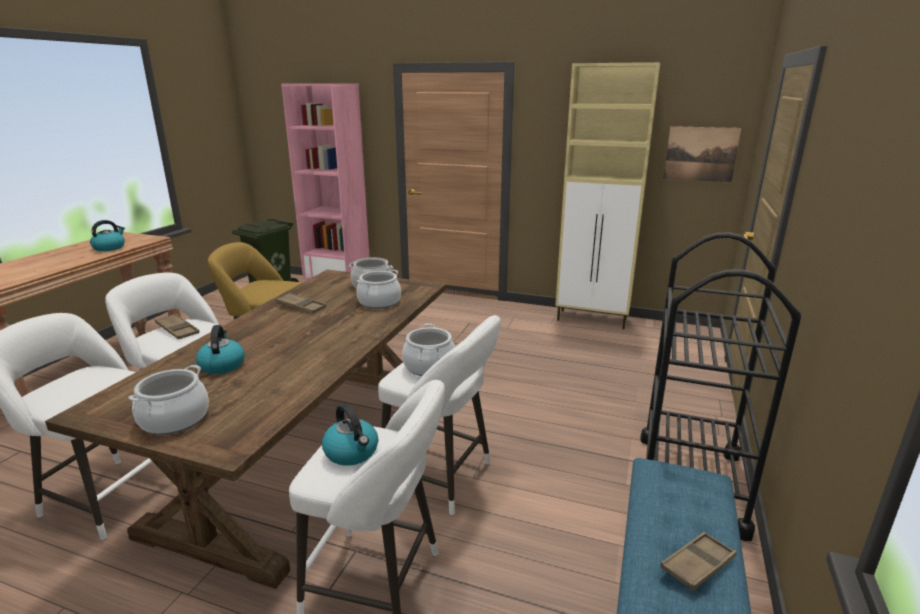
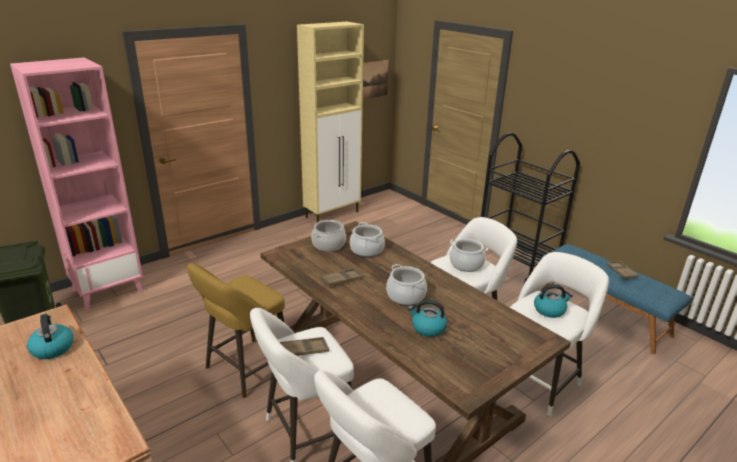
camera: 60 degrees left, 5 degrees up
cooking pot [128,365,209,435] -> cooking pot moved to [386,264,427,305]

